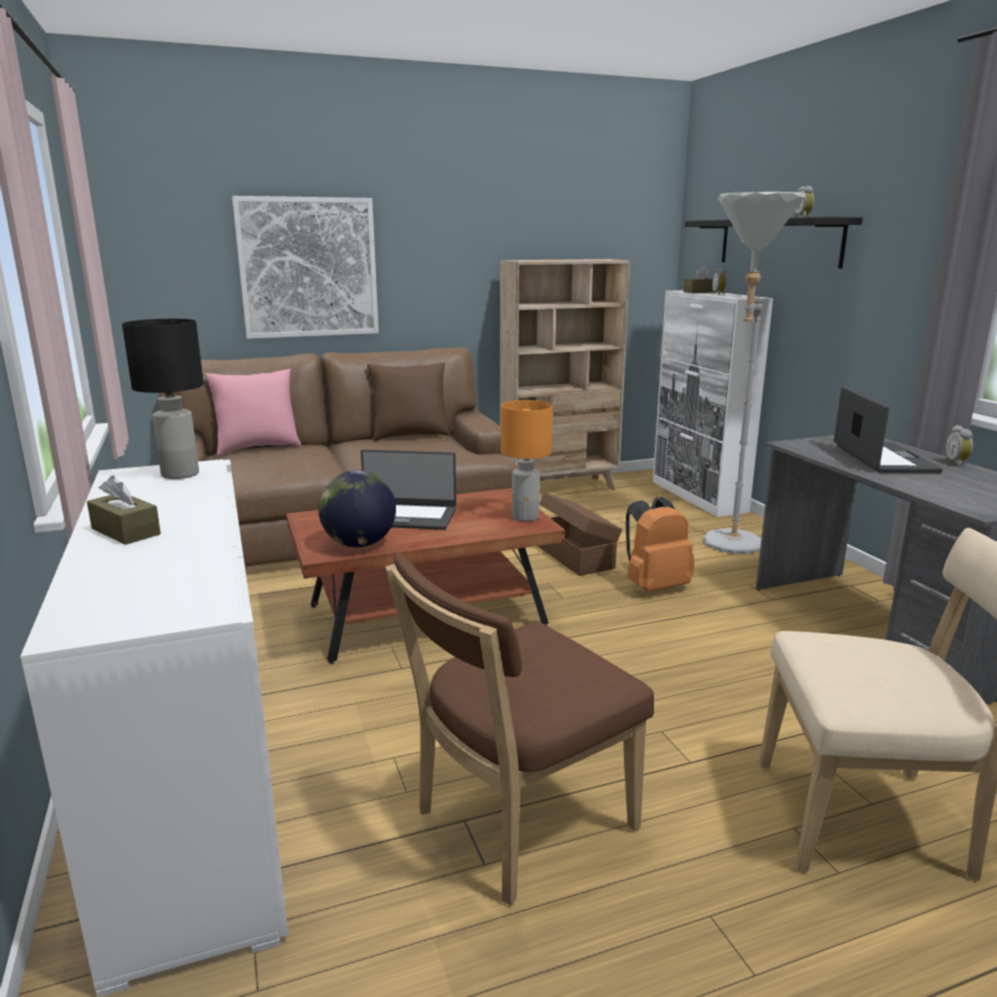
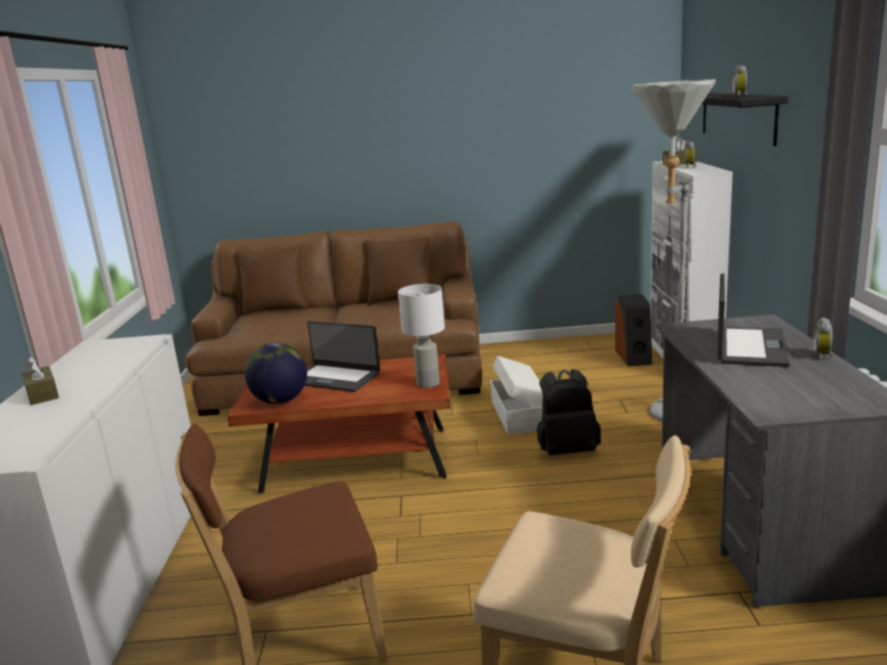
camera: 20 degrees right, 0 degrees up
black table lamp [122,319,204,479] -> none
pink pillow [205,369,302,455] -> brown pillow [235,246,308,316]
picture [232,196,379,339] -> none
beige bookcase [500,259,631,490] -> none
orange table lamp [501,400,552,522] -> white table lamp [398,284,445,388]
brown storage box [538,492,622,576] -> white storage box [490,356,543,435]
orange backpack [626,497,695,591] -> black backpack [537,369,601,455]
none -> speaker [615,294,652,366]

